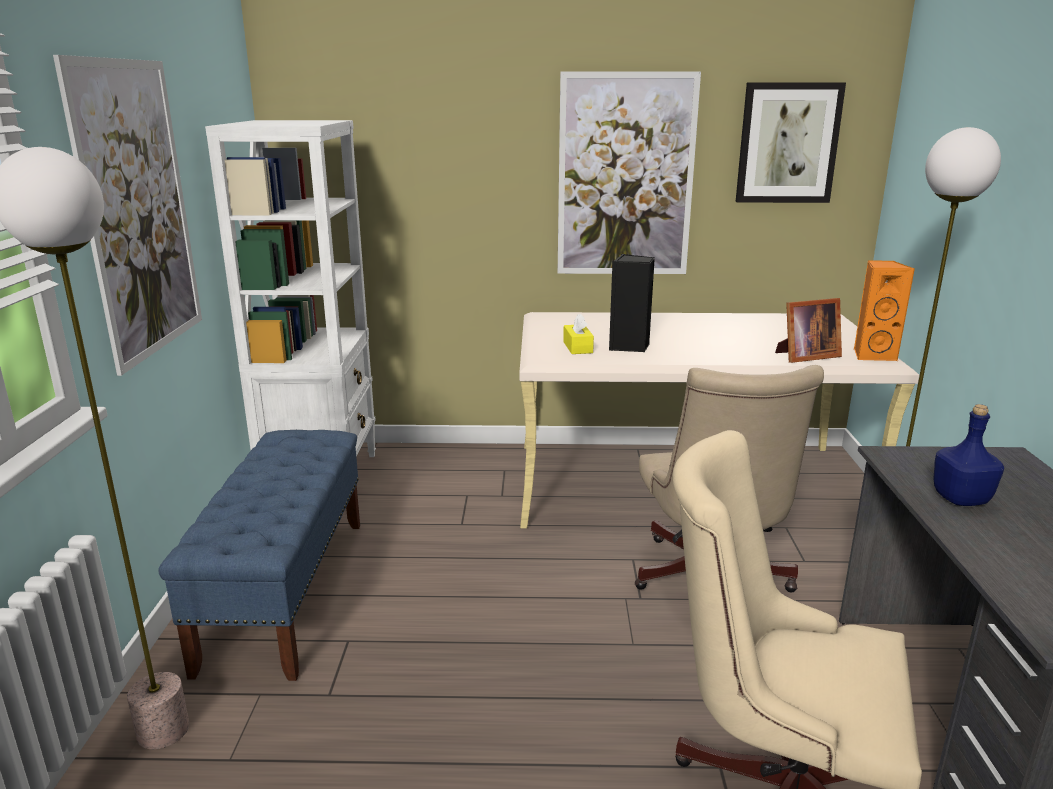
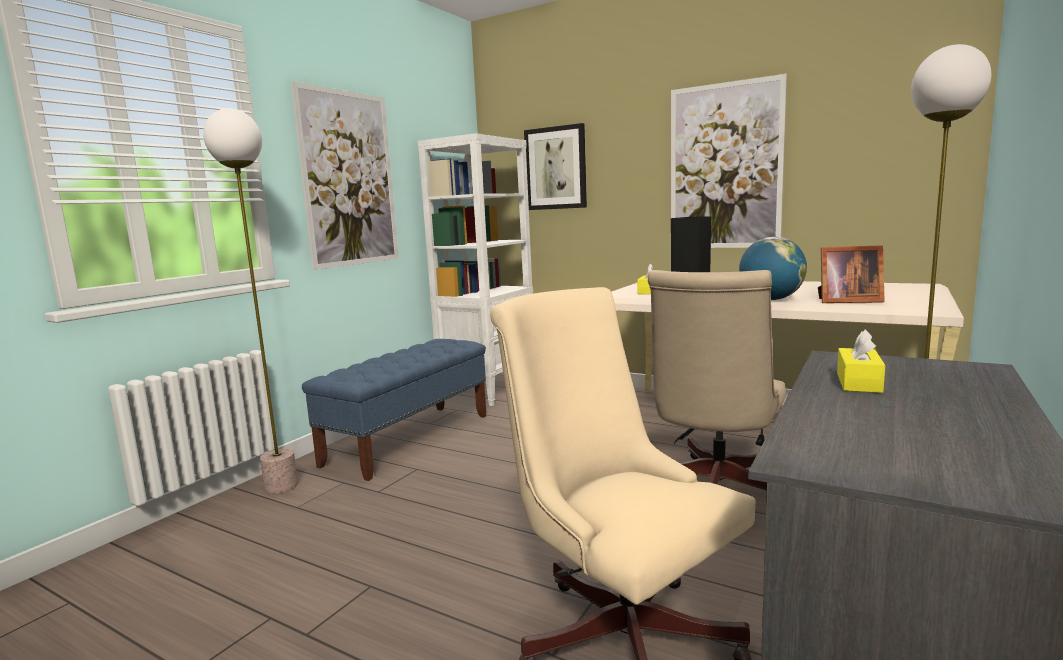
camera: 30 degrees right, 10 degrees down
picture [736,83,846,203] -> picture moved to [524,123,587,210]
orange speaker [854,261,915,361] -> none
blue bottle [934,404,1004,506] -> yellow tissue box [837,329,885,393]
none -> globe [739,237,807,300]

